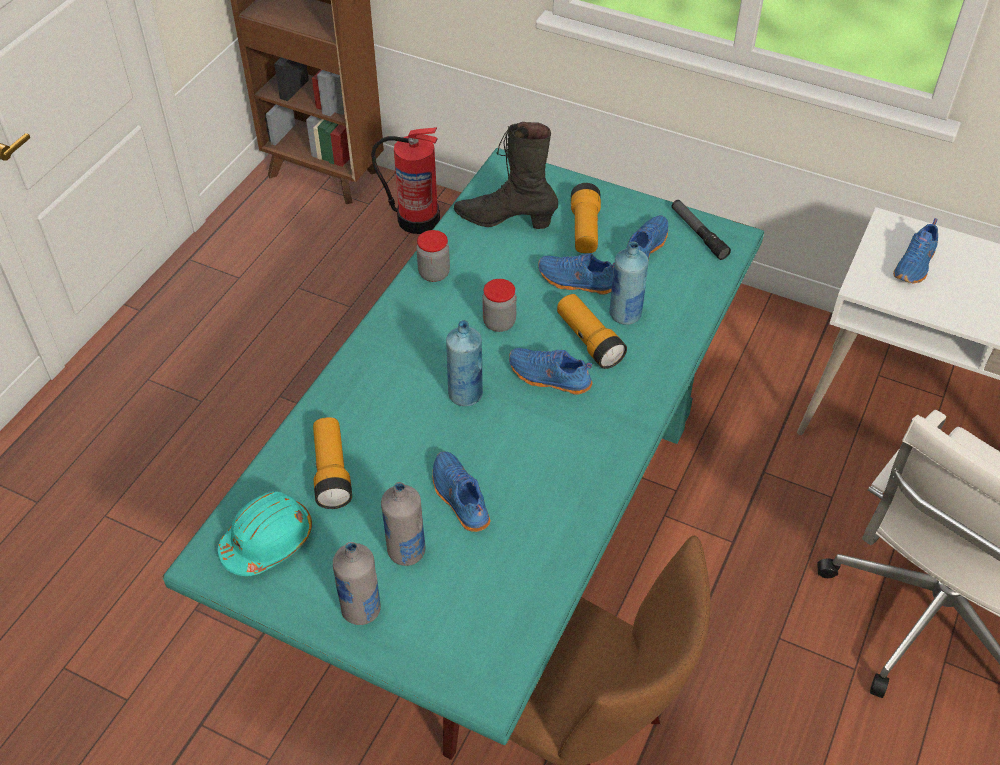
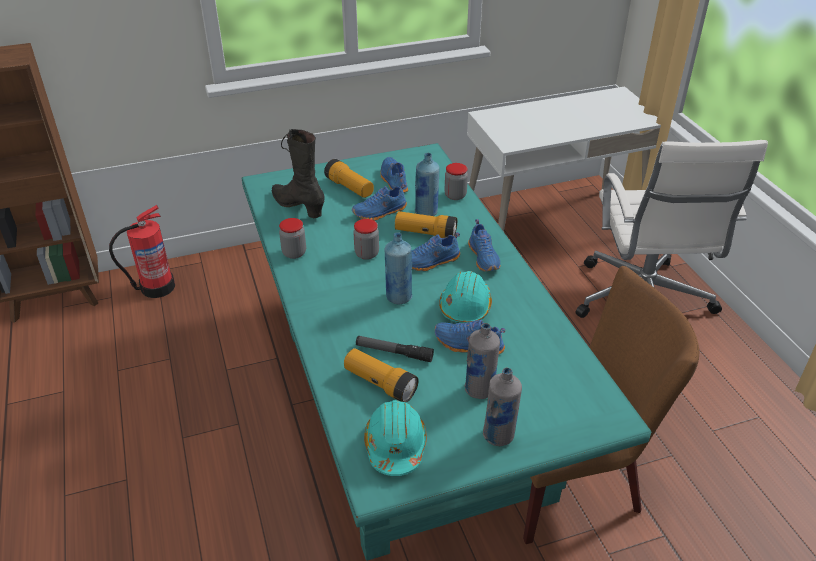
camera: 45 degrees left, 10 degrees down
black boot [454,122,558,229] -> black boot turned 75 degrees clockwise [272,129,324,218]
flashlight [672,200,731,260] -> flashlight moved to [356,336,434,362]
blue shoe [893,218,938,284] -> blue shoe moved to [468,219,501,272]
none -> turquoise hard hat [439,271,492,323]
none -> jar [445,163,468,200]

